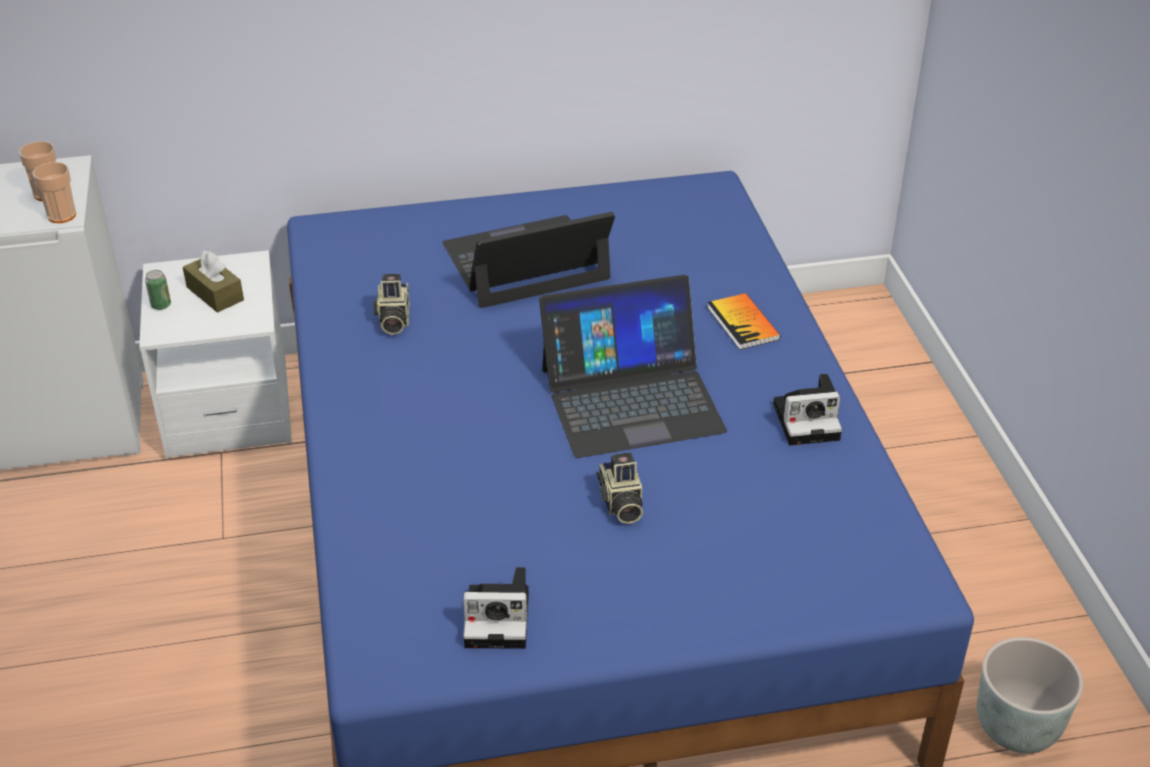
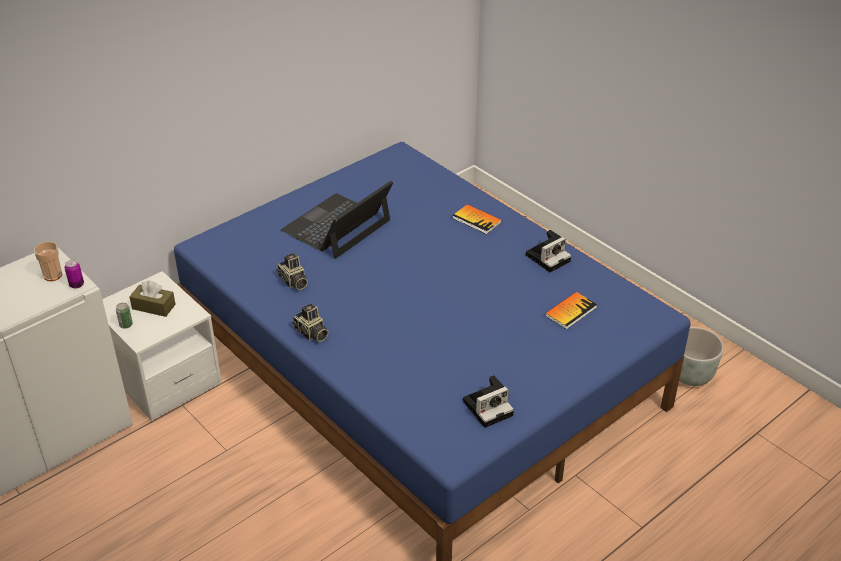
camera: 30 degrees left, 0 degrees up
cup [32,162,76,223] -> can [64,260,84,289]
laptop [539,275,727,458] -> none
camera [597,452,643,524] -> camera moved to [292,303,329,342]
none -> book [545,292,597,330]

